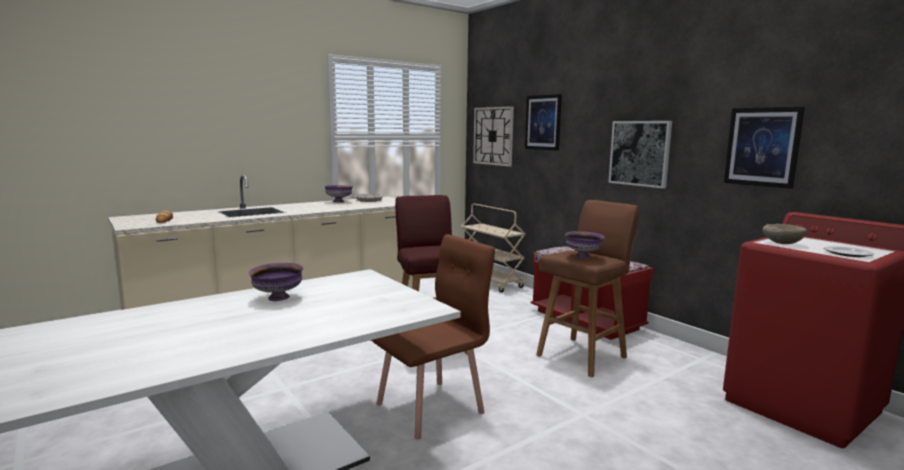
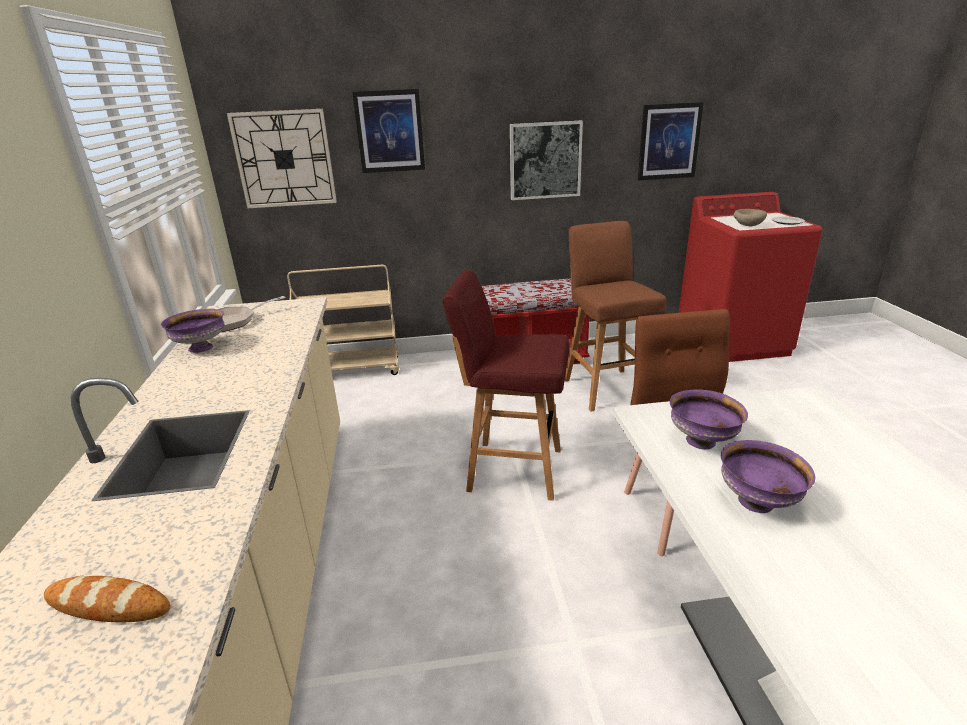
camera: 60 degrees left, 15 degrees up
purple bowl [565,231,604,258] -> purple bowl moved to [670,389,748,449]

